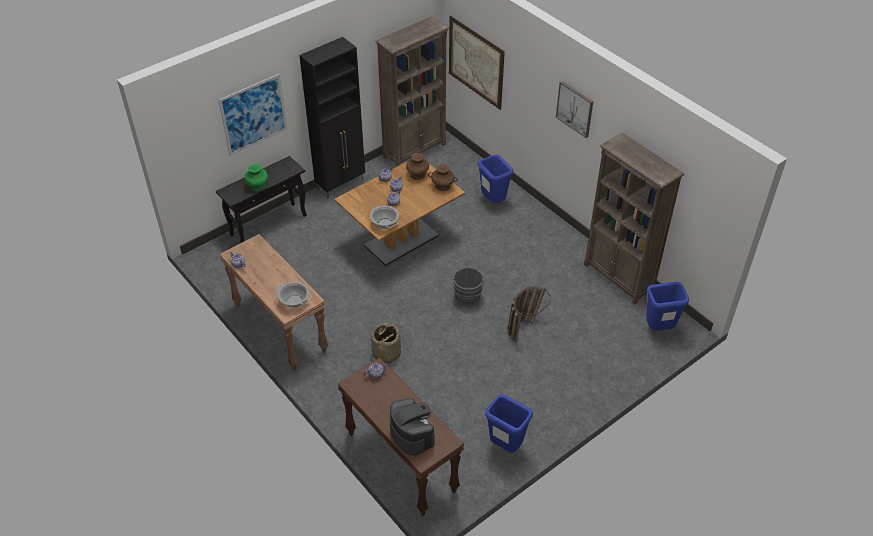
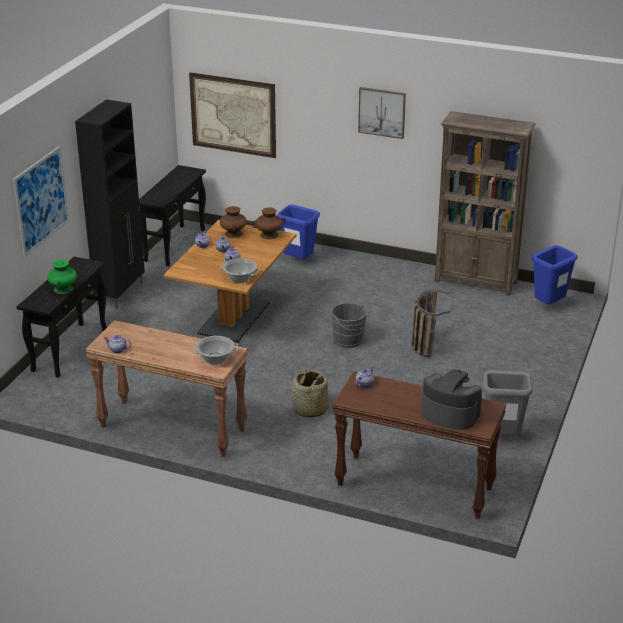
camera: 30 degrees left, 15 degrees down
brown bookcase [375,16,449,167] -> black console table [139,165,206,266]
blue trash can [485,394,533,453] -> grey trash can [483,370,532,434]

